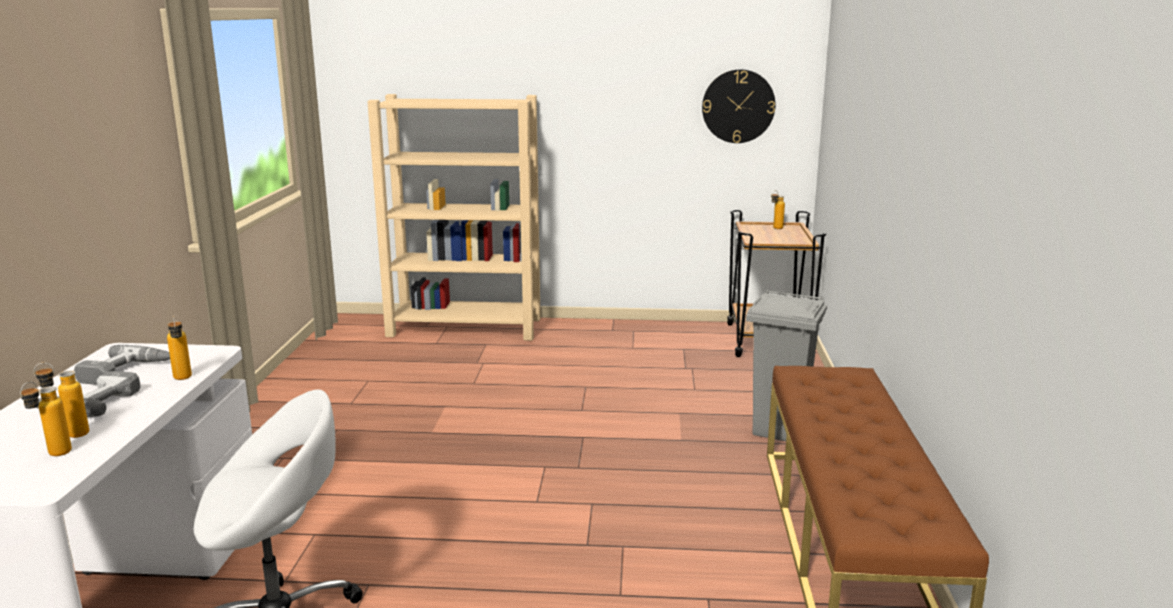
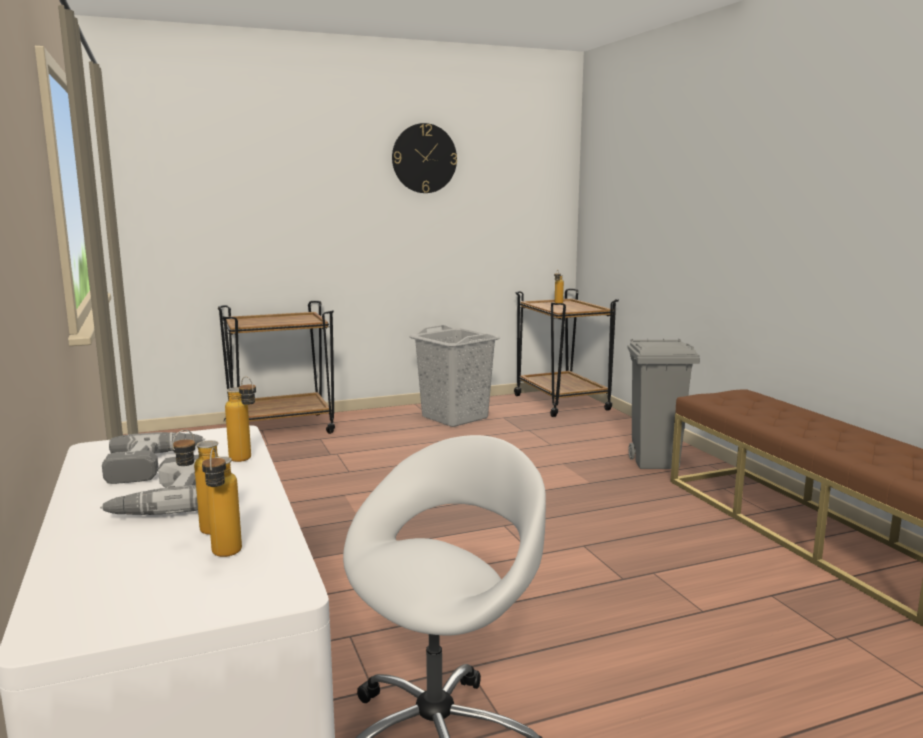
camera: 25 degrees left, 5 degrees down
beige bookcase [367,94,540,341] -> brown cart [218,301,335,434]
wall clock [702,69,775,143] -> wall clock moved to [392,123,457,193]
none -> grey laundry basket [409,325,501,427]

